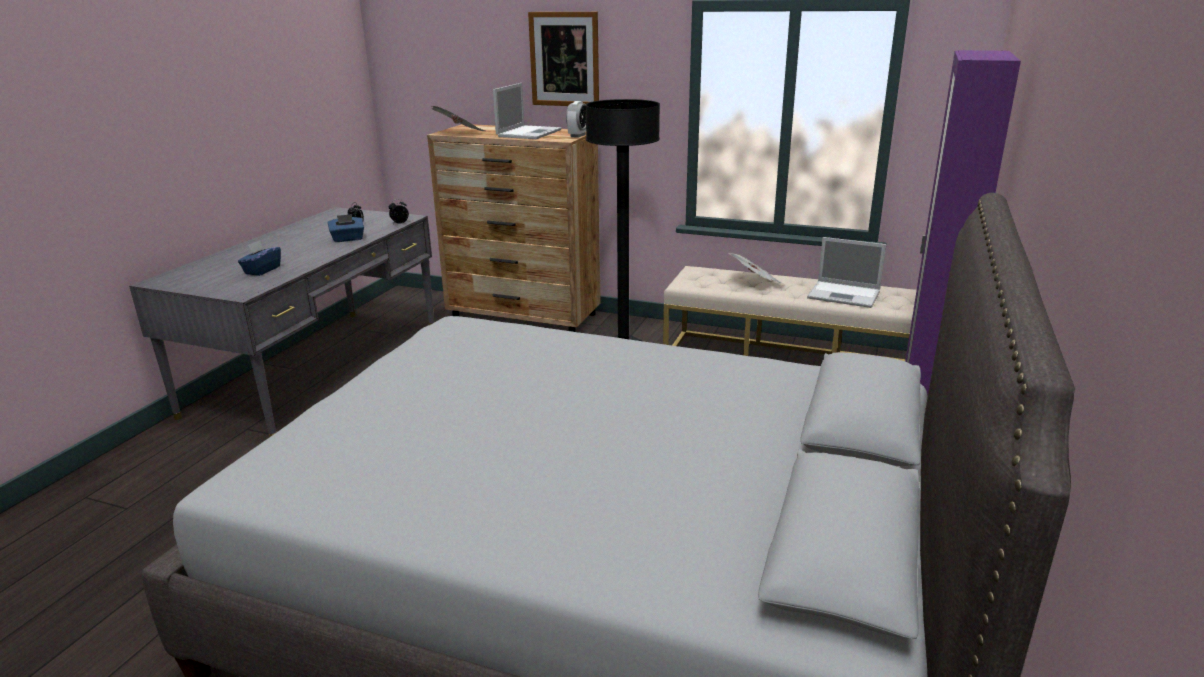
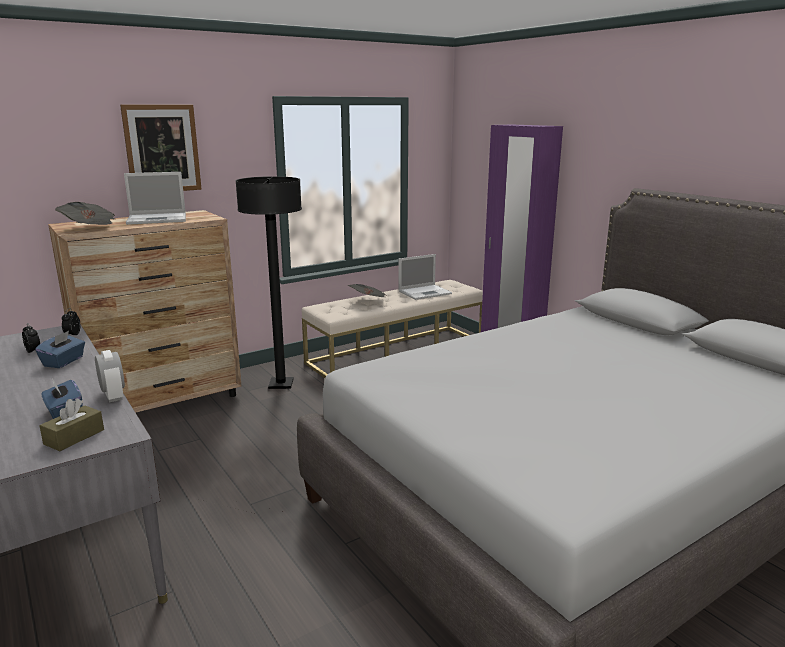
camera: 55 degrees left, 5 degrees down
laptop [493,83,561,139] -> laptop turned 105 degrees clockwise [124,172,186,225]
alarm clock [566,101,586,138] -> alarm clock moved to [95,350,125,402]
none -> brown tissue box [39,399,104,451]

